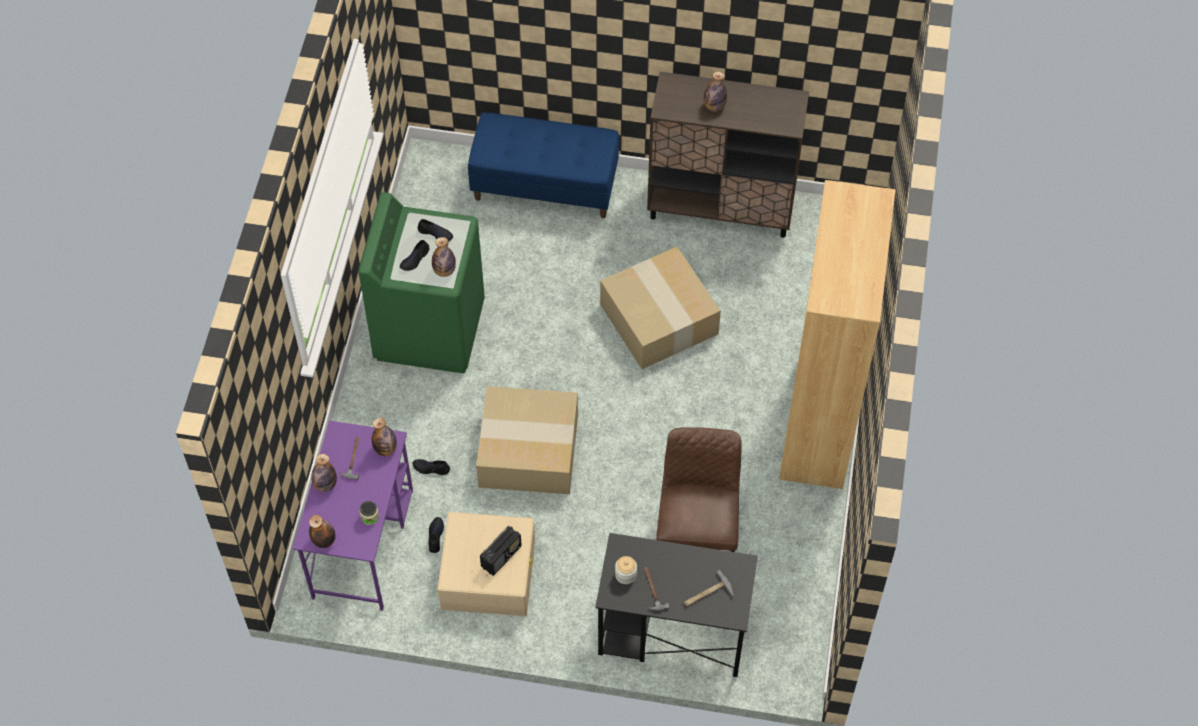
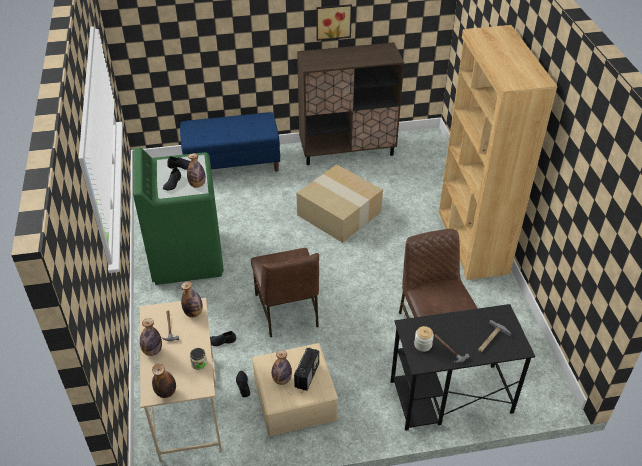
camera: 20 degrees left, 15 degrees down
purple desk [293,421,413,611] -> beige desk [140,298,222,462]
cardboard box [476,386,578,494] -> brown chair [251,248,319,337]
bottle [704,71,727,112] -> bottle moved to [272,350,292,385]
none -> picture [316,4,352,41]

